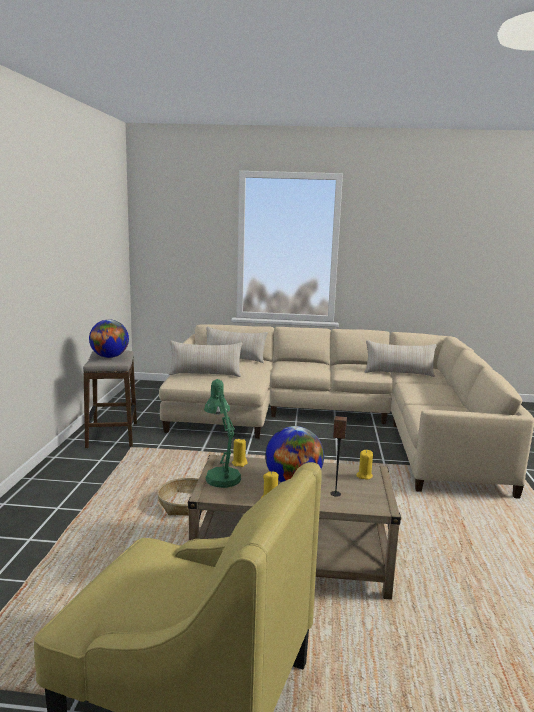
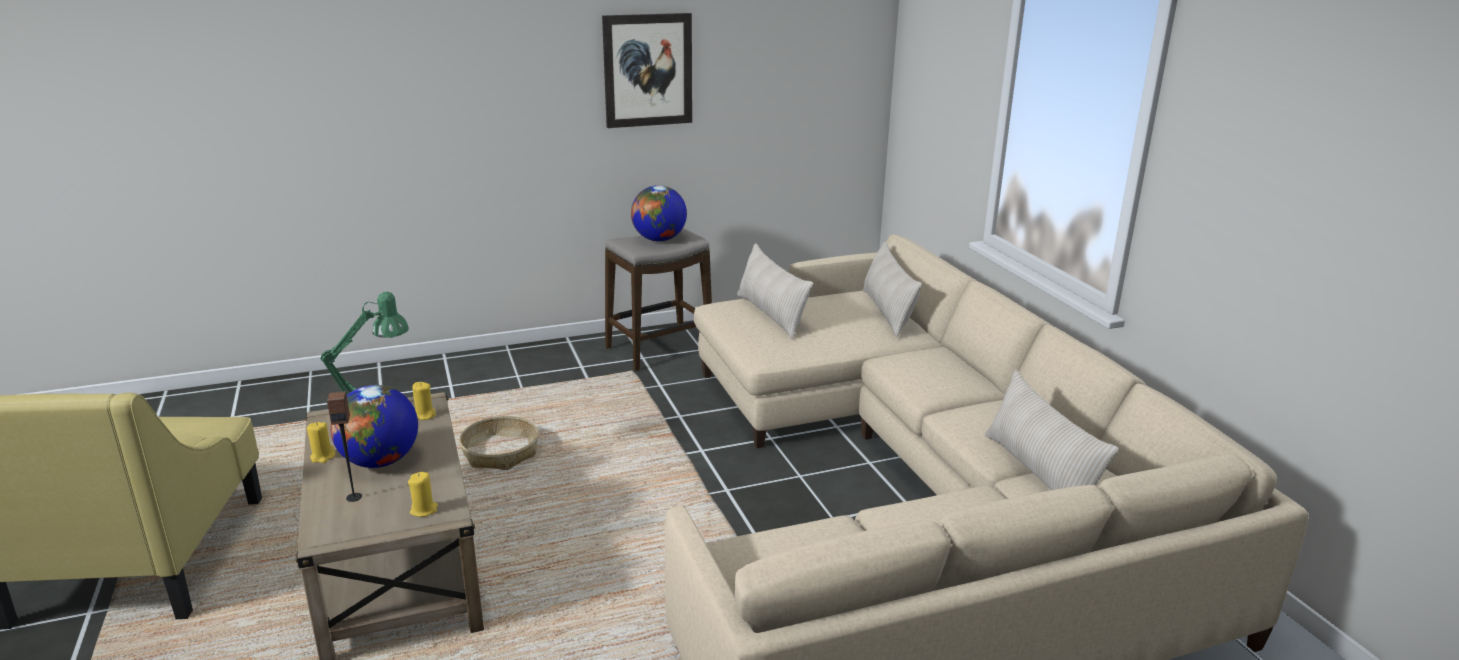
camera: 65 degrees right, 10 degrees up
none -> picture [602,13,692,128]

